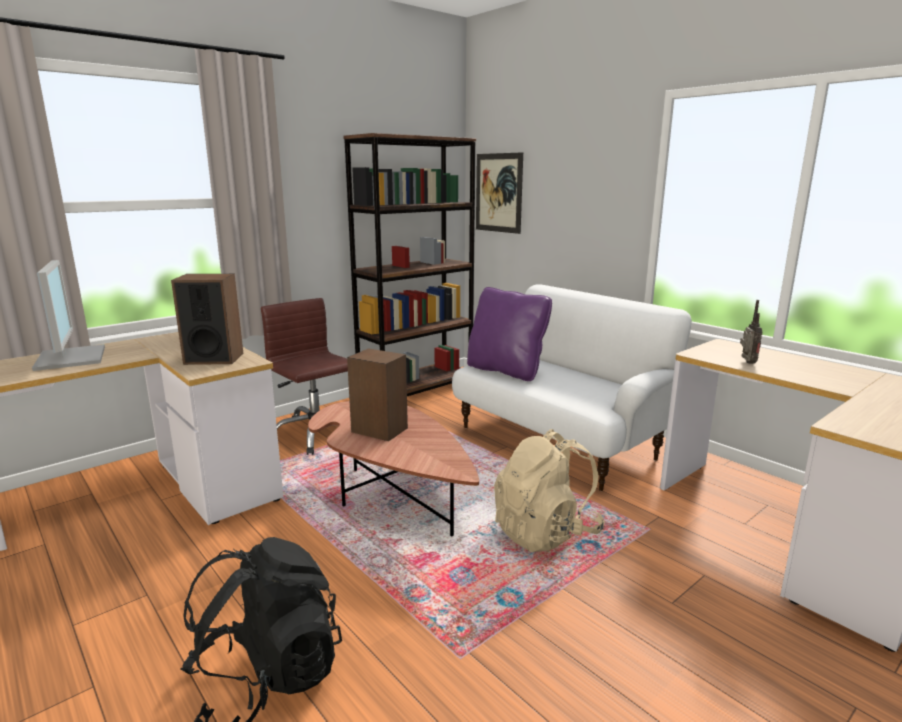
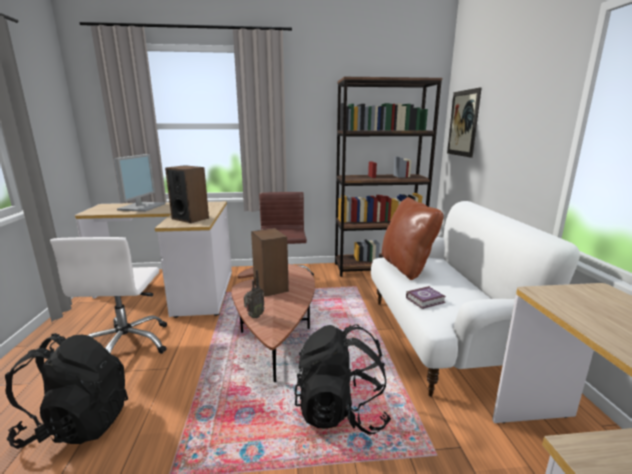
camera: 35 degrees right, 0 degrees up
purple pillow [467,287,552,381] -> brown pillow [382,197,444,280]
beige backpack [494,429,605,552] -> black backpack [295,324,391,435]
radio [740,300,763,364] -> radio moved to [244,270,265,318]
none -> white office chair [50,237,167,354]
none -> book [406,286,446,309]

